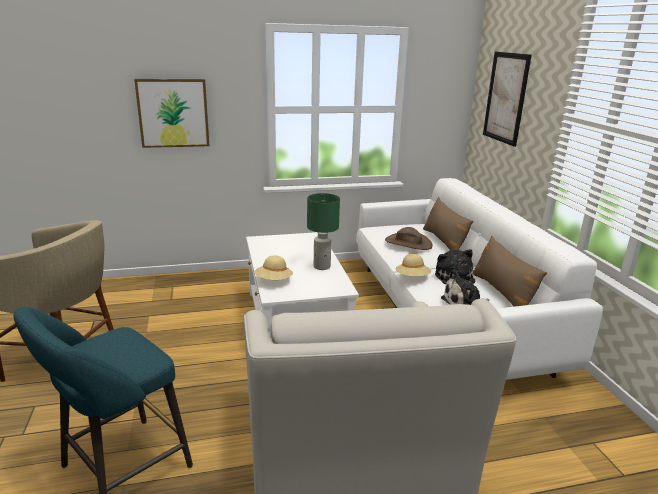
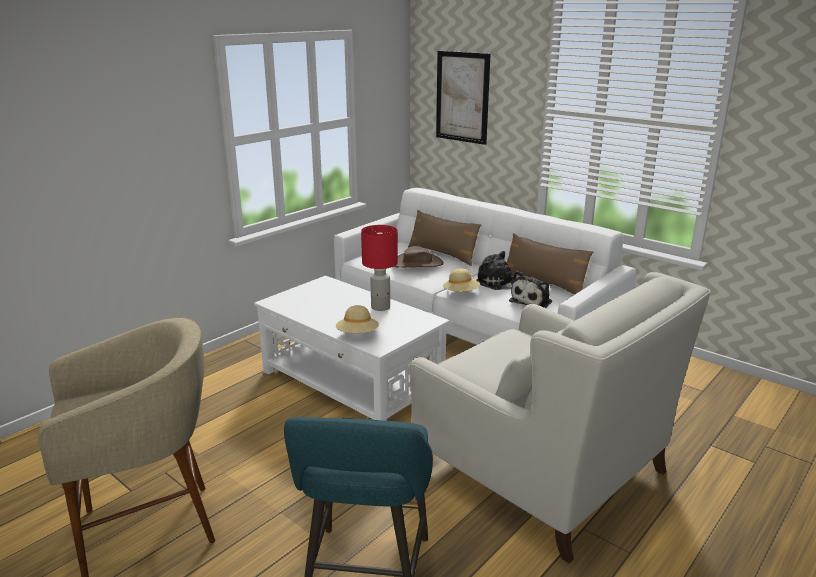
camera: 35 degrees left, 0 degrees up
picture [134,79,210,148] -> none
green table lamp [307,193,340,270] -> red table lamp [361,225,398,311]

